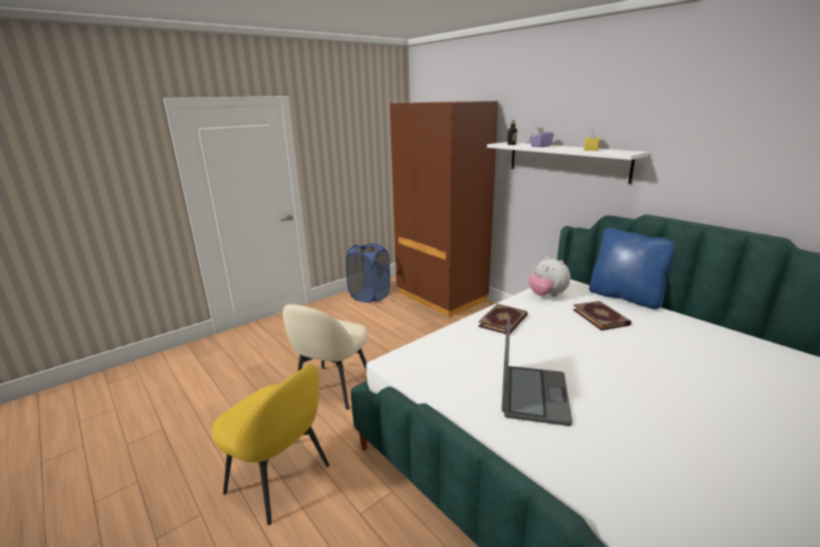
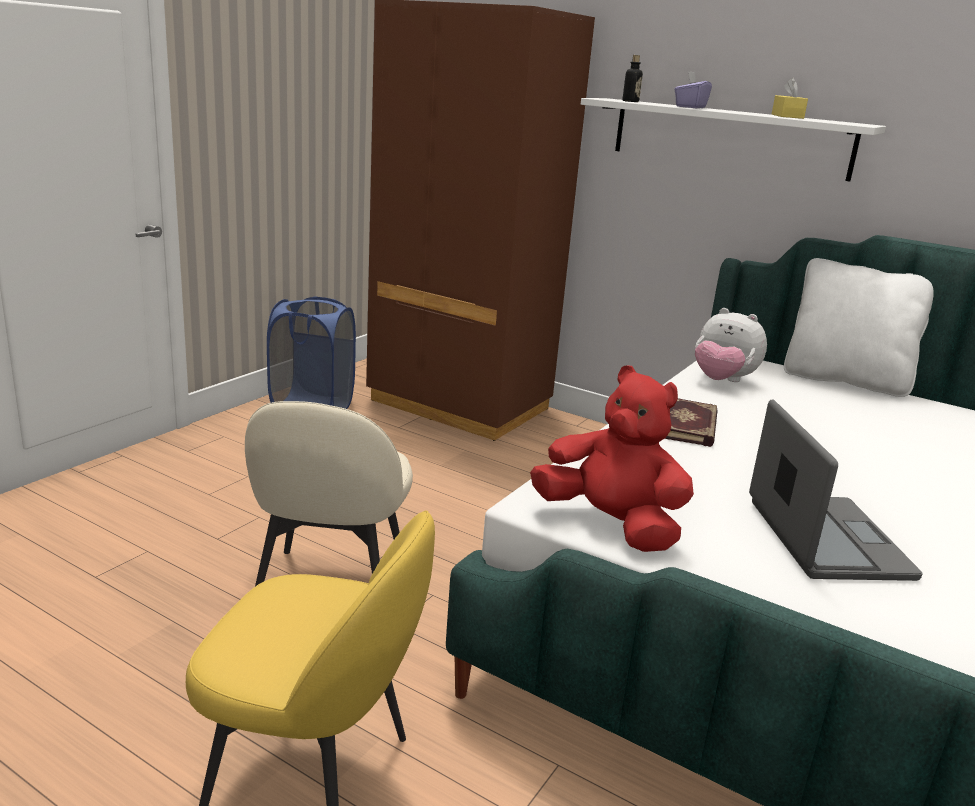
camera: 20 degrees left, 0 degrees up
book [573,301,631,331] -> none
blue pillow [589,228,675,309] -> white pillow [784,258,934,397]
none -> red plush toy [530,365,694,552]

